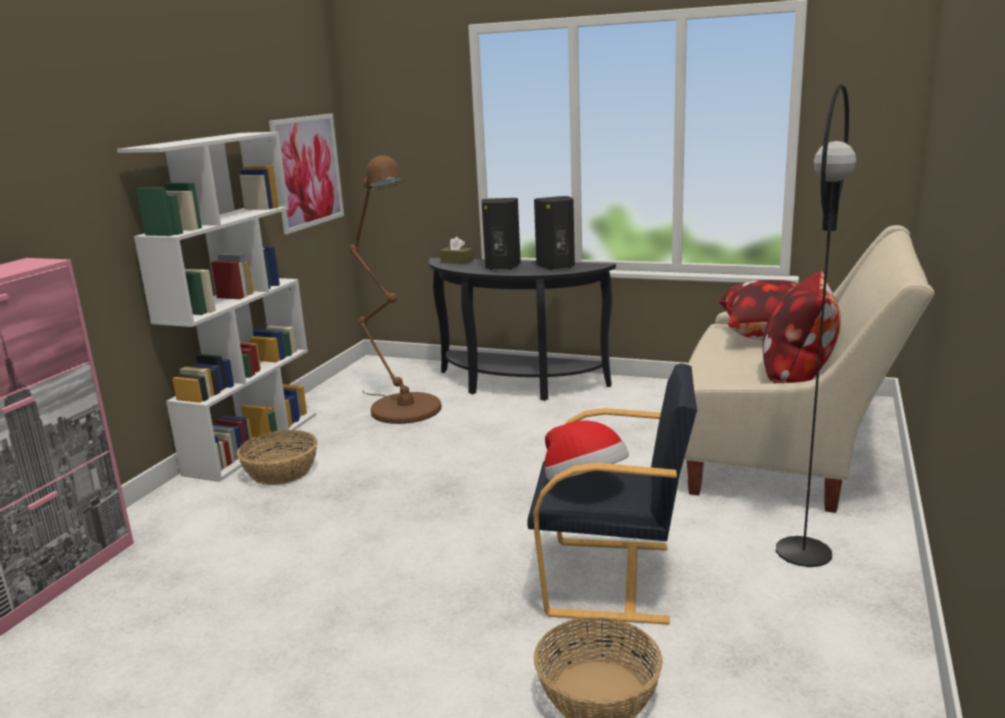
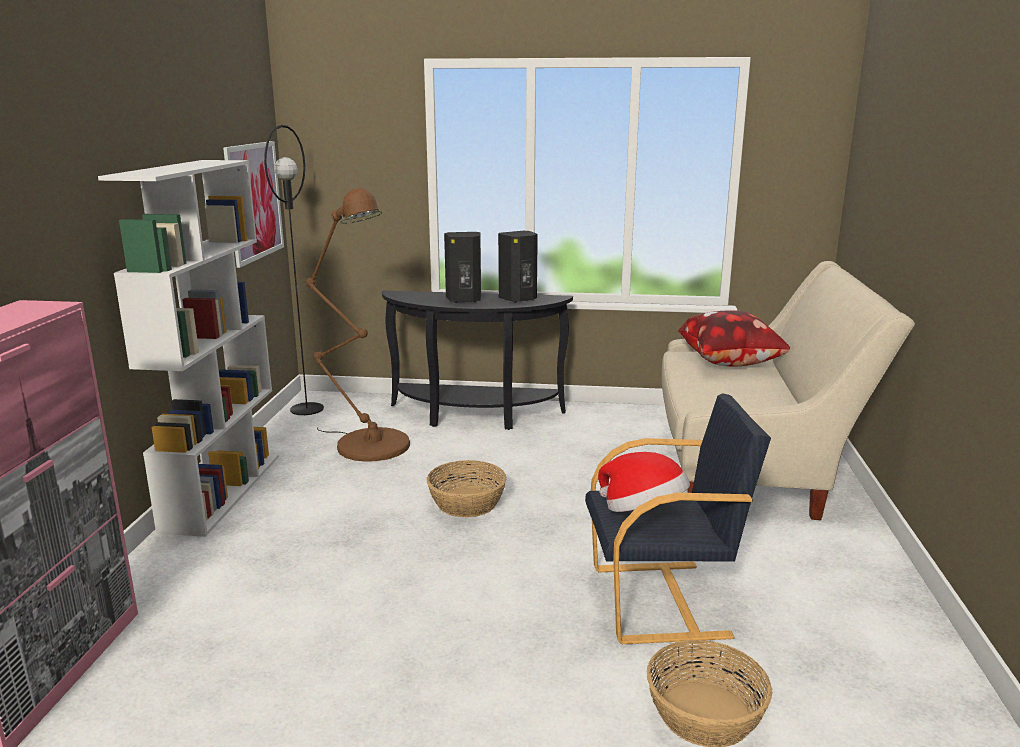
camera: 15 degrees left, 0 degrees up
basket [237,430,318,485] -> basket moved to [426,460,507,517]
brown tissue box [440,237,473,264] -> none
pillow [763,271,841,383] -> none
black floor lamp [776,84,856,567] -> black floor lamp moved to [264,125,324,415]

